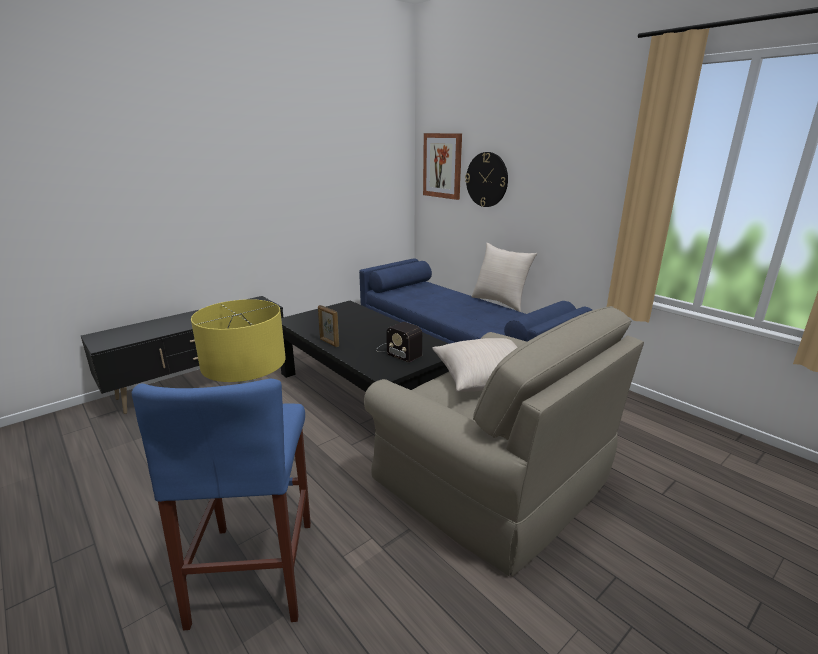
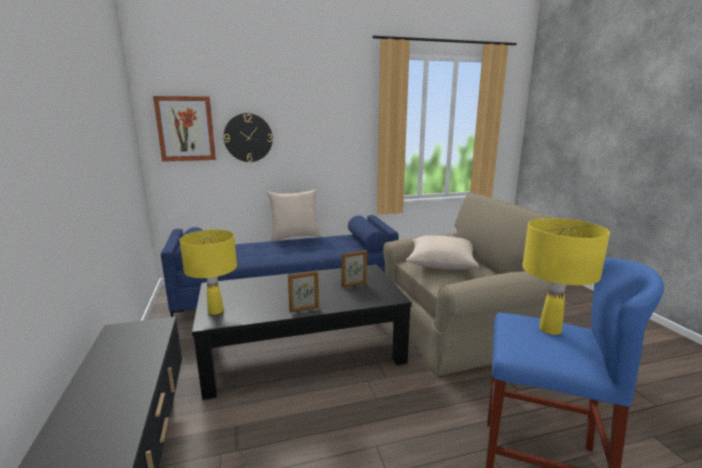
camera: 65 degrees left, 5 degrees down
radio [376,322,422,363] -> picture frame [341,250,367,287]
none -> yellow table lamp [180,230,237,315]

